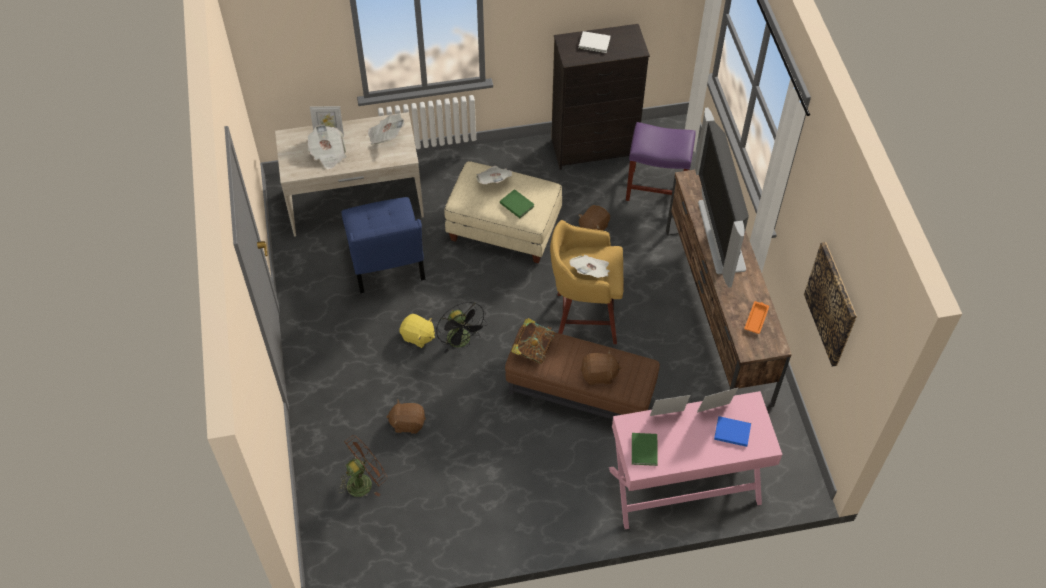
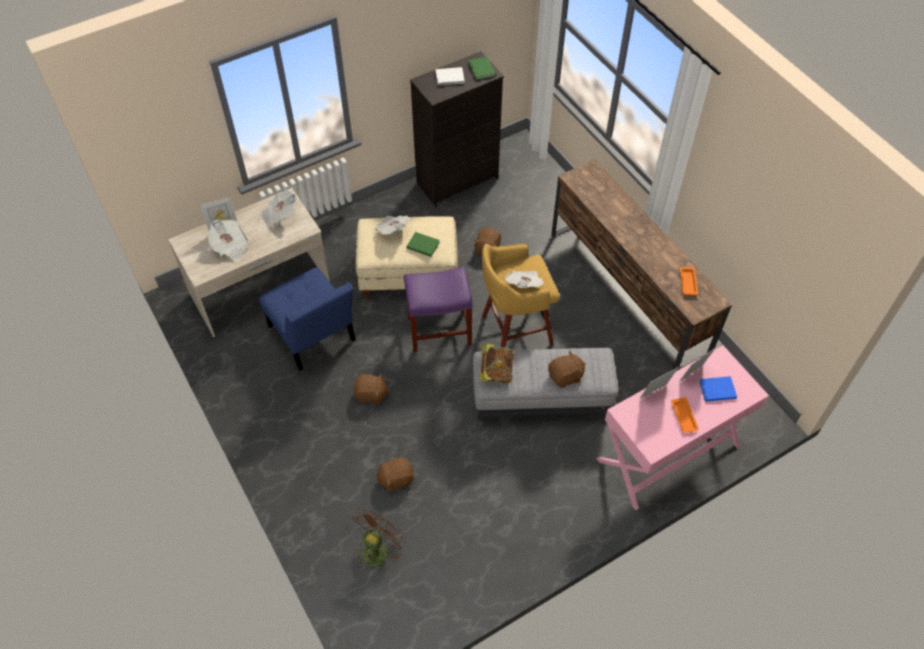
camera: 20 degrees left, 0 degrees up
yellow plush toy [400,314,435,348] -> brown plush toy [353,373,390,404]
black fan [436,302,487,353] -> none
brown ottoman [505,325,660,419] -> grey ottoman [473,348,618,421]
purple stool [626,122,696,201] -> purple stool moved to [404,267,473,352]
green book [632,433,658,466] -> green book moved to [468,57,496,80]
television [695,108,749,287] -> none
picture [804,242,857,367] -> none
none -> orange tray [671,397,699,433]

